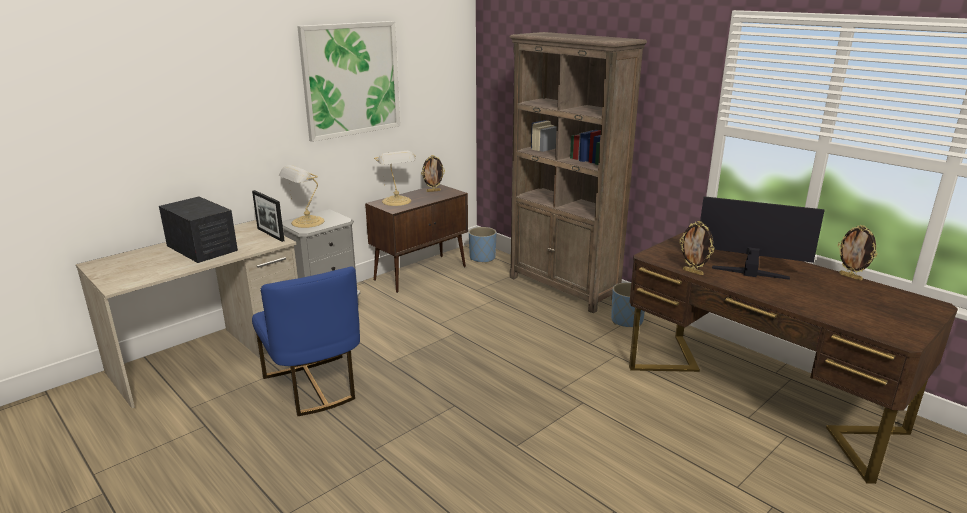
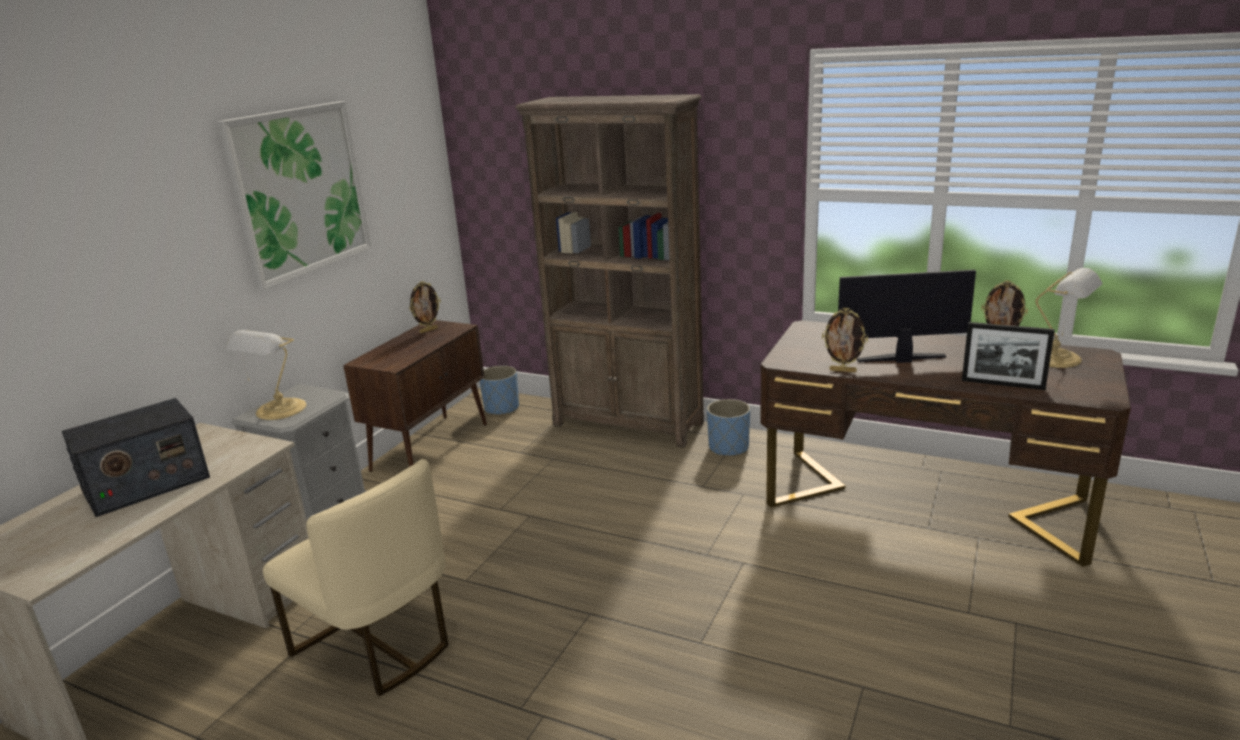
camera: 20 degrees left, 0 degrees up
radio [159,197,238,263] -> radio turned 120 degrees clockwise [62,398,210,517]
picture frame [252,190,285,242] -> picture frame moved to [962,322,1055,390]
blue chair [252,266,360,416] -> beige chair [263,459,449,696]
table lamp [374,151,416,206] -> table lamp moved to [1035,268,1102,368]

